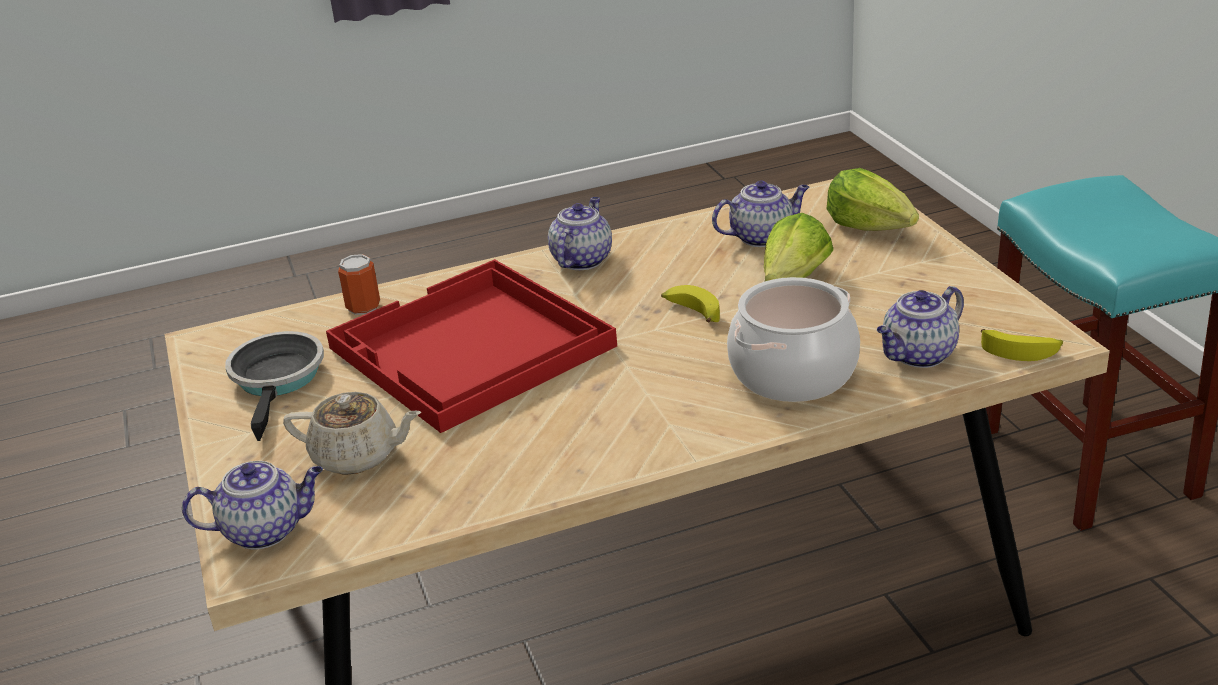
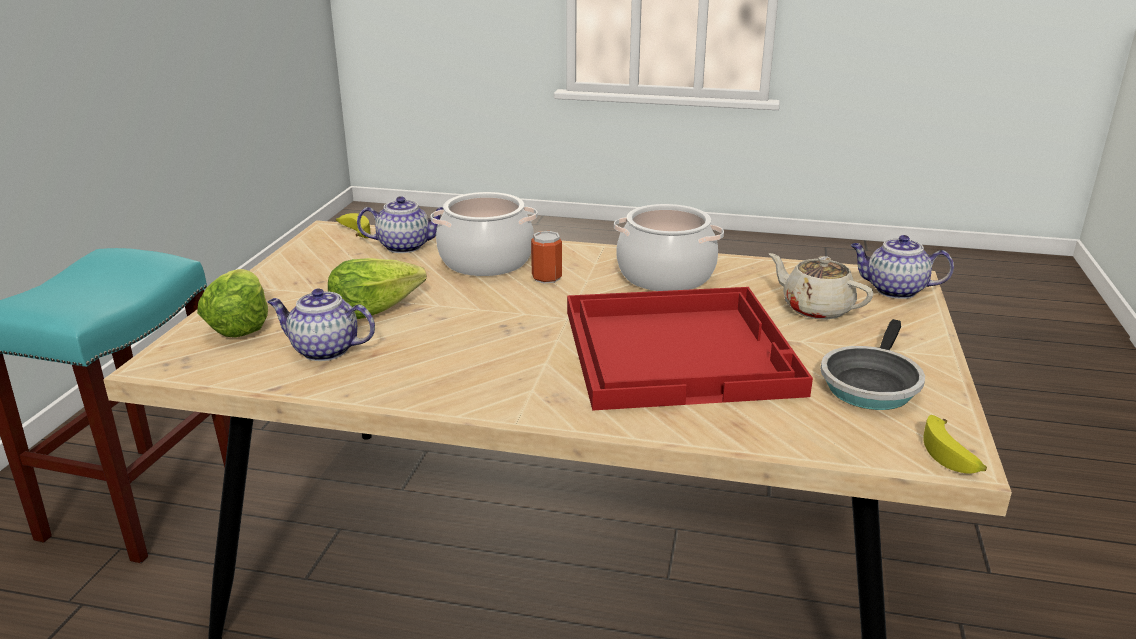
camera: 150 degrees left, 5 degrees down
can [338,254,380,315] -> can moved to [531,231,562,284]
teapot [548,197,612,270] -> none
banana [661,285,720,322] -> banana moved to [923,415,987,474]
none -> cooking pot [614,204,724,291]

